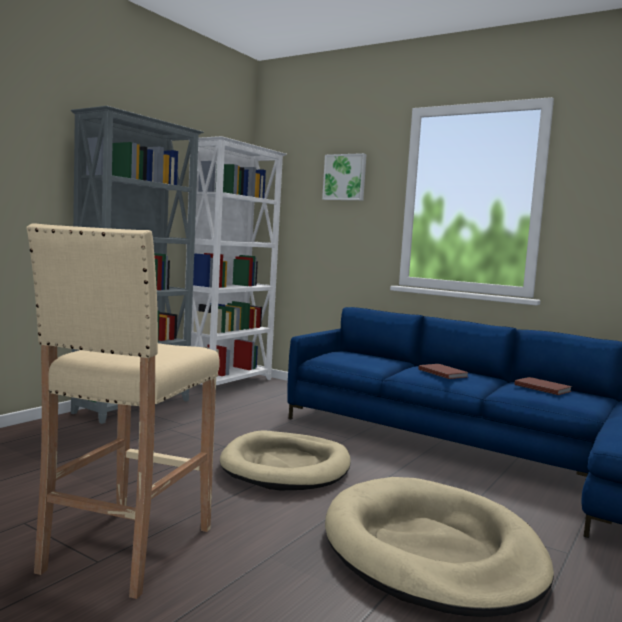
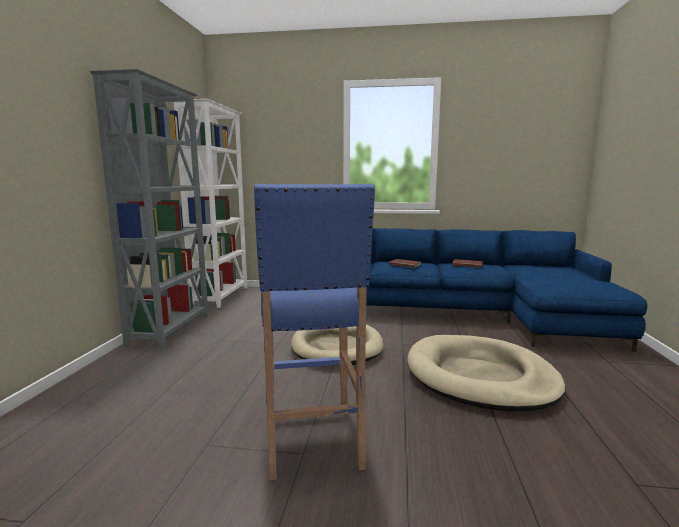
camera: 25 degrees left, 5 degrees up
beige stool [26,223,220,599] -> blue stool [254,184,375,480]
picture [322,153,367,200] -> none

